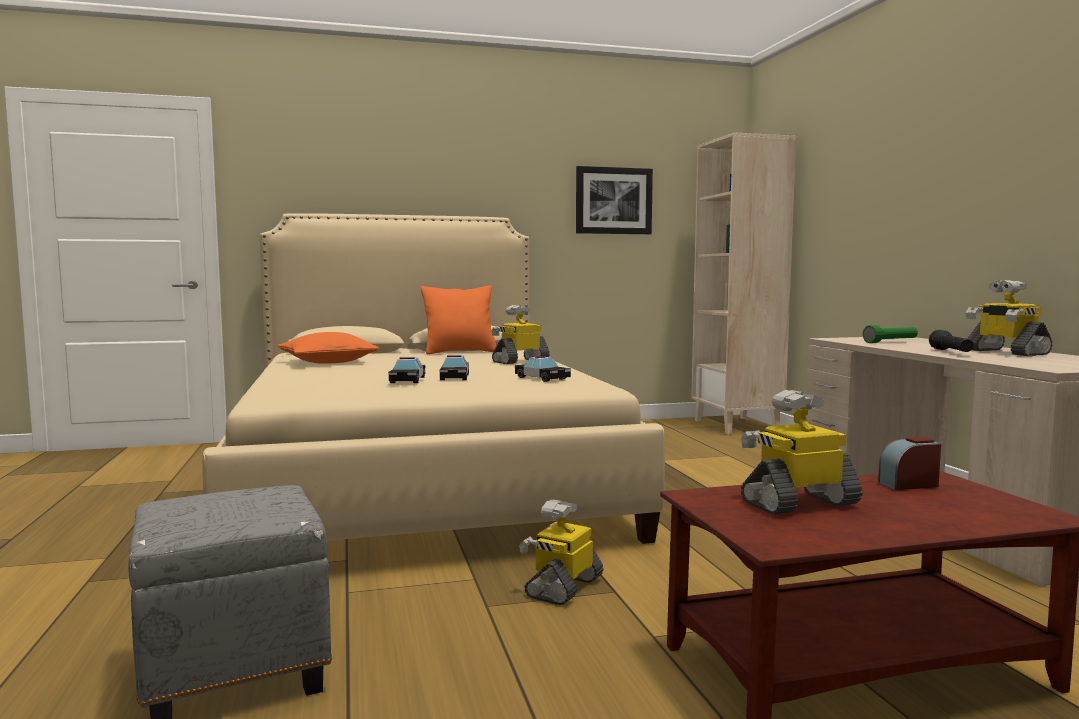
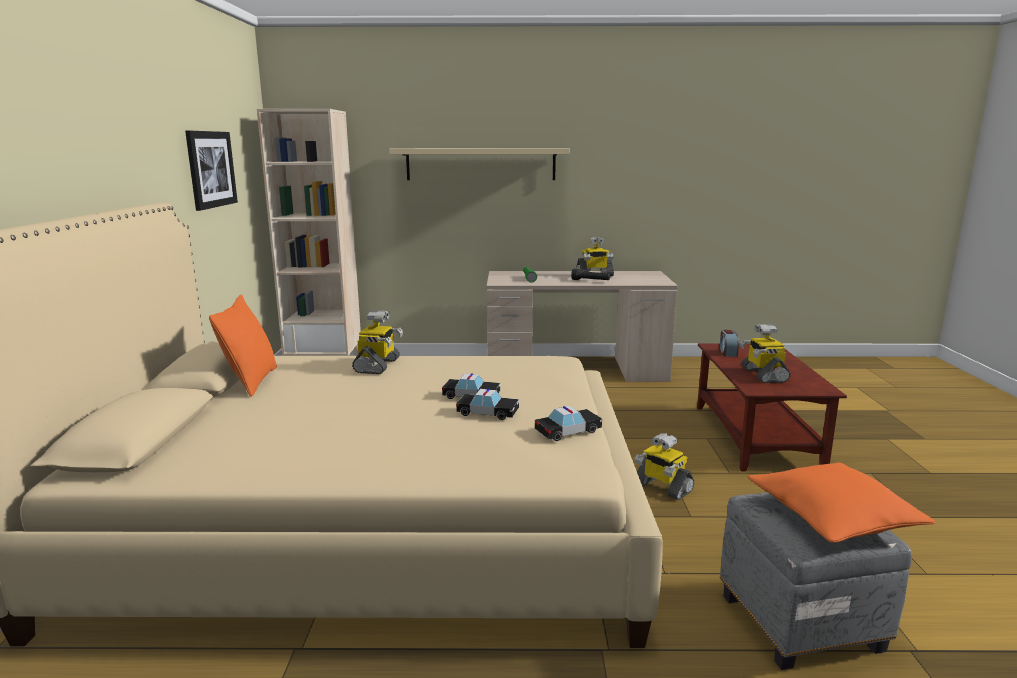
camera: 75 degrees left, 10 degrees up
orange pillow [277,332,379,364] -> orange pillow moved to [748,463,935,543]
toy robot [492,305,550,364] -> toy robot turned 150 degrees counterclockwise [352,311,403,374]
toy car [515,356,571,382] -> toy car moved to [535,406,602,441]
none -> beige shelf [389,148,570,180]

